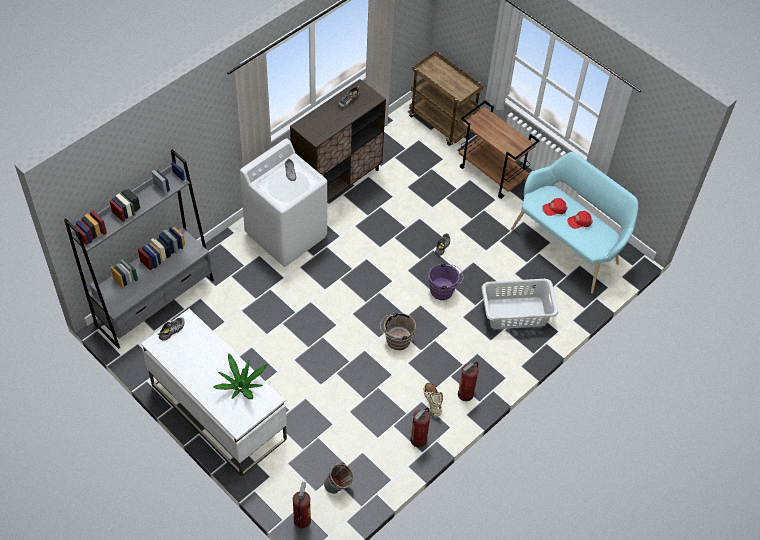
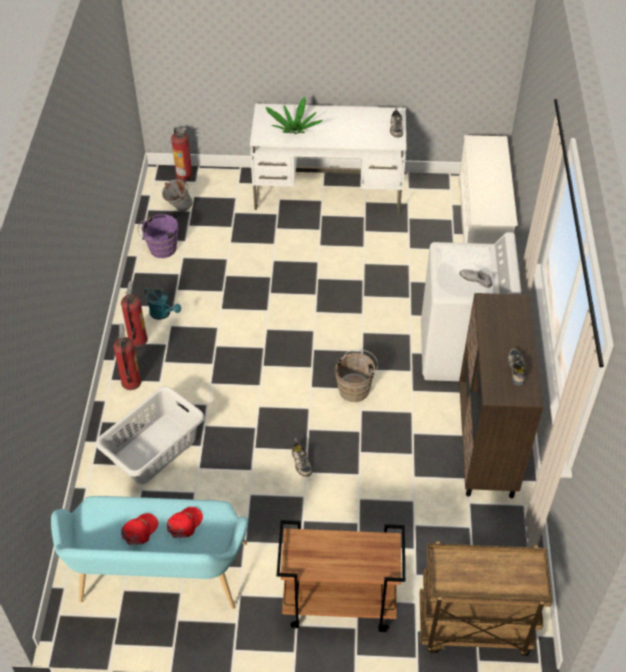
camera: 140 degrees right, 5 degrees down
grey bookcase [64,149,214,349] -> white shoe rack [458,135,518,244]
brown bucket [380,312,416,350] -> brown bucket moved to [335,349,378,402]
fire extinguisher [410,407,430,447] -> fire extinguisher moved to [113,324,141,390]
beige boot [424,383,443,417] -> turquoise watering can [144,287,181,320]
purple bucket [428,262,463,300] -> purple bucket moved to [138,214,178,258]

